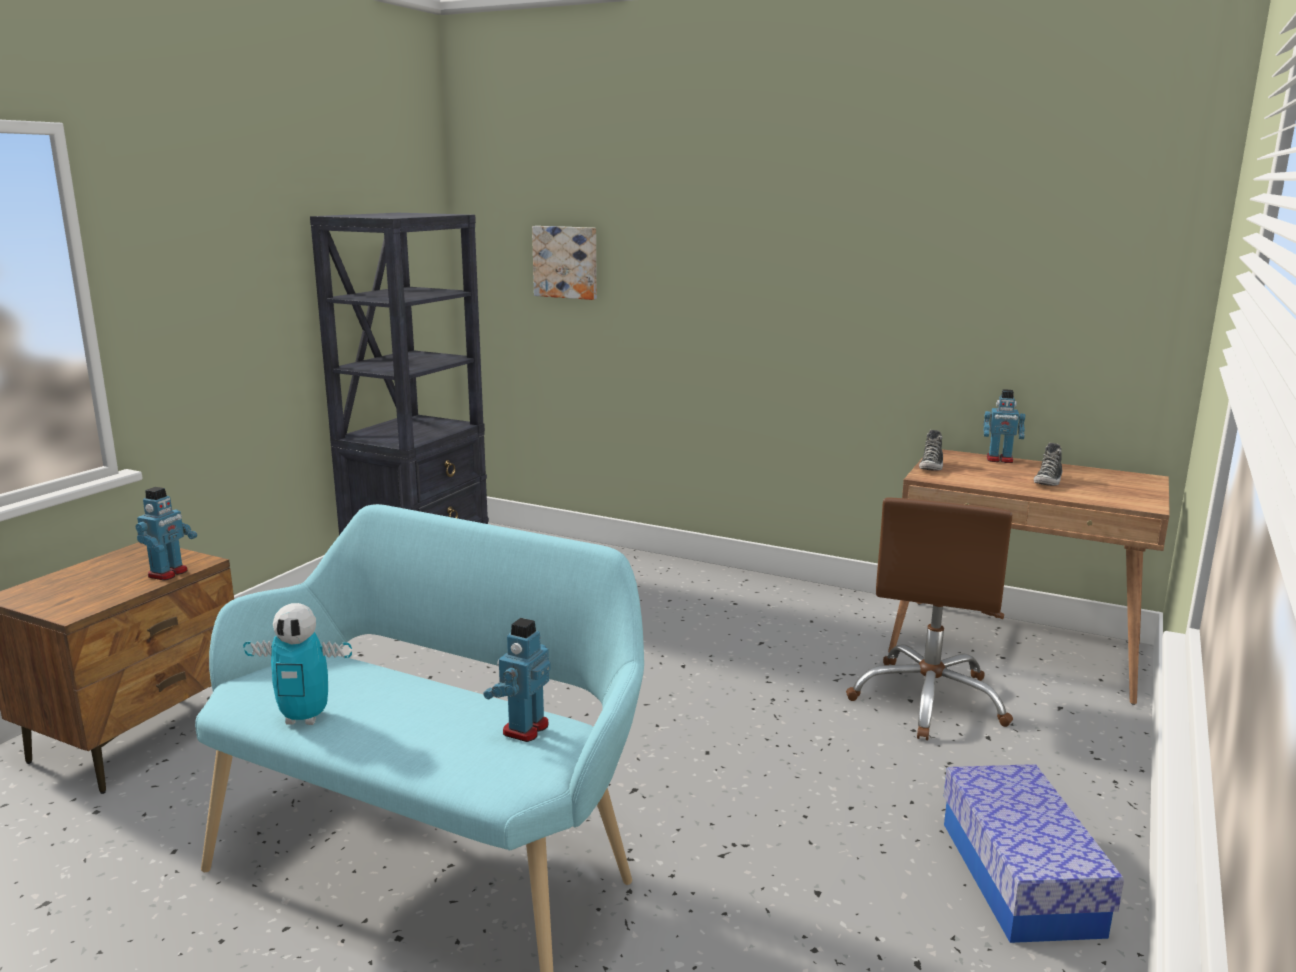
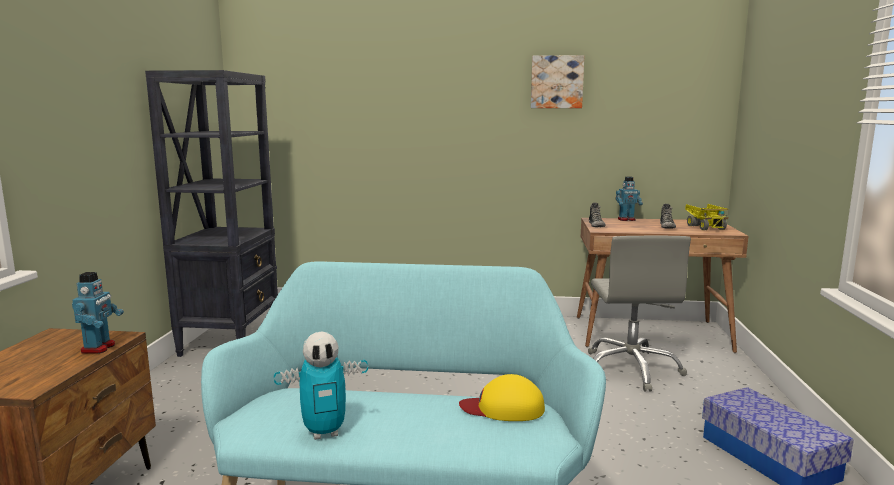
camera: 20 degrees left, 5 degrees down
toy robot [483,618,551,742] -> yellow cap [459,374,545,421]
picture [532,226,597,300] -> picture moved to [531,55,584,108]
brown office chair [846,497,1013,740] -> grey office chair [588,236,691,392]
none -> toy truck [685,204,728,230]

